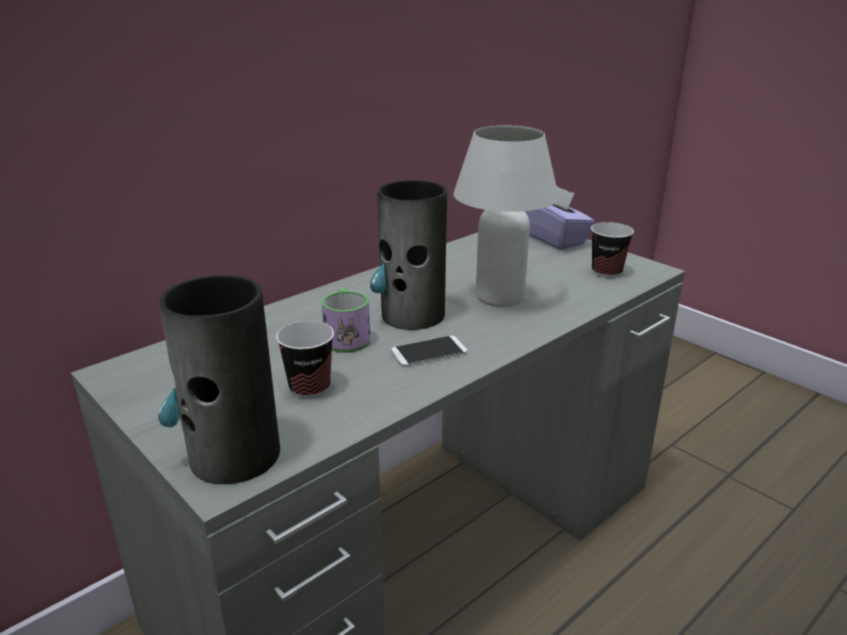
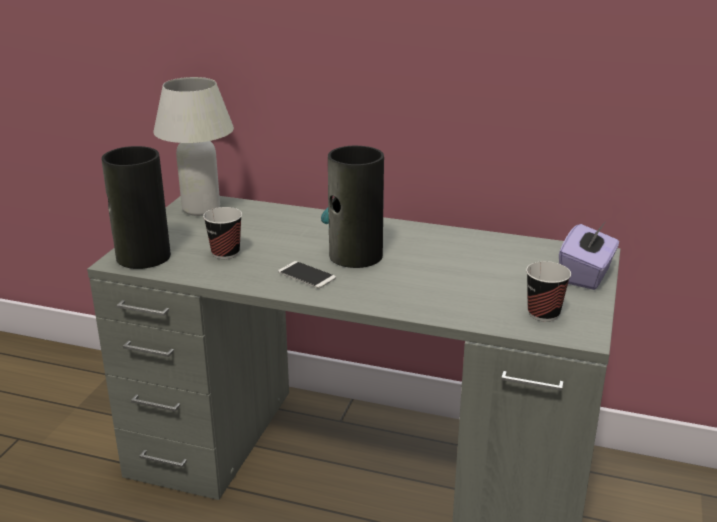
camera: 60 degrees right, 0 degrees up
mug [322,288,370,353] -> none
white table lamp [454,125,559,307] -> white table lamp moved to [153,77,234,216]

